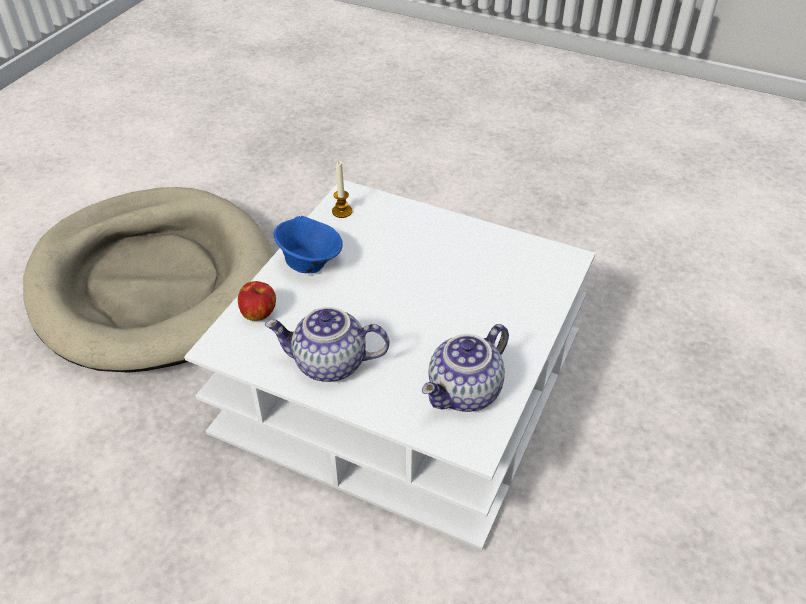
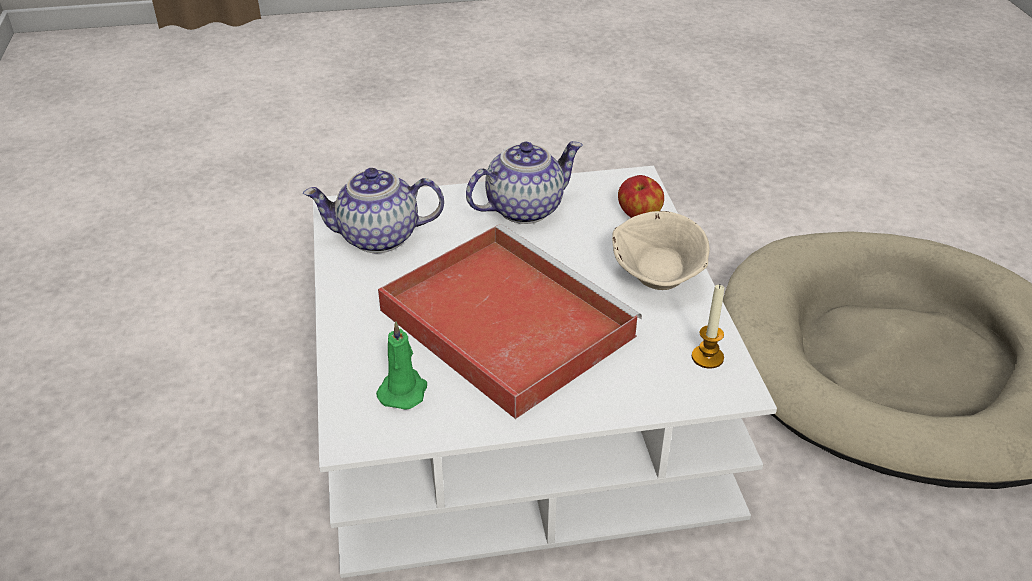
camera: 145 degrees right, 5 degrees down
blue bowl [274,216,343,273] -> beige bowl [612,211,710,290]
teapot [422,324,509,412] -> teapot turned 105 degrees counterclockwise [303,168,444,253]
none -> green candle [376,321,427,410]
none -> red tray [378,224,642,419]

